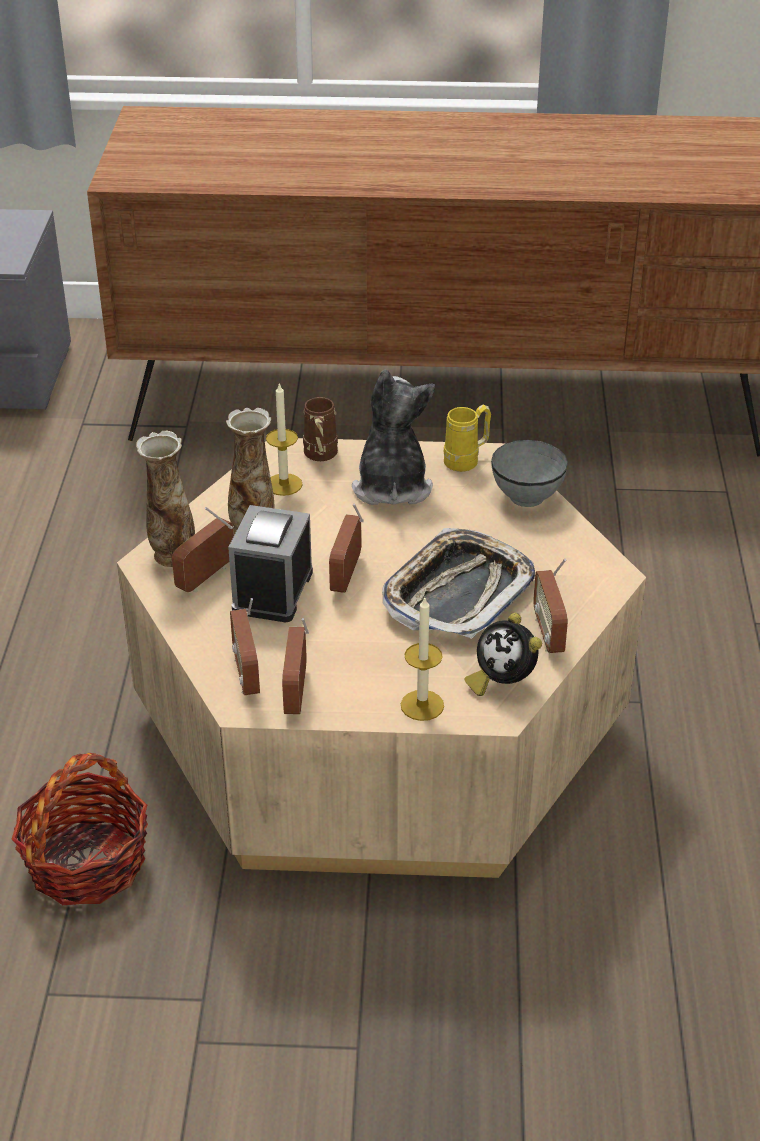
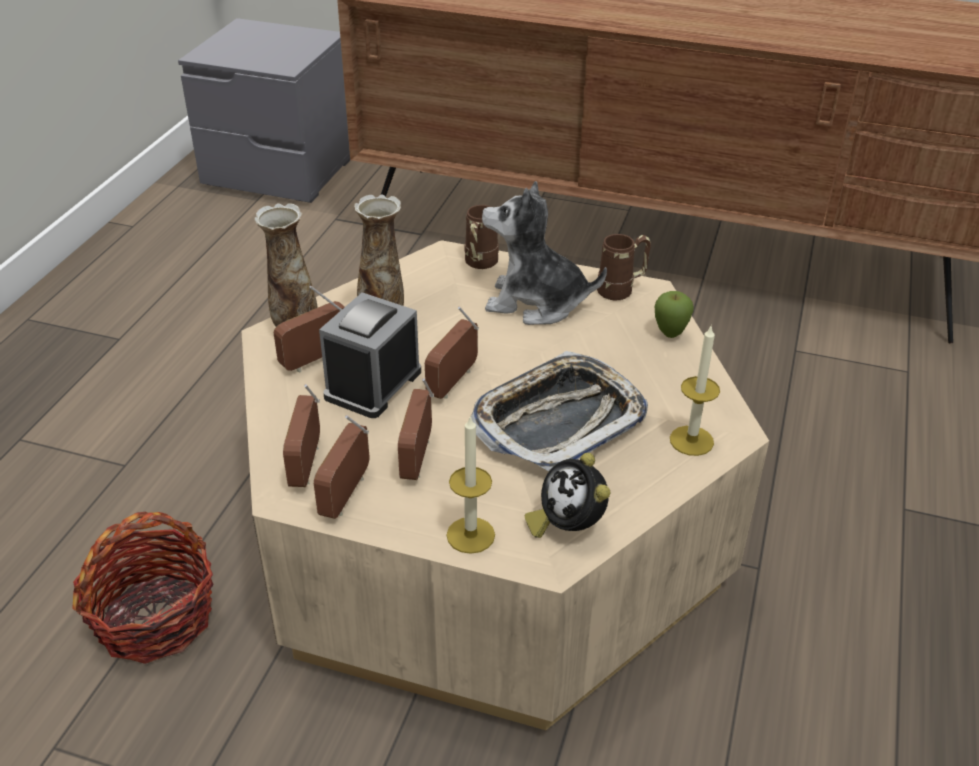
camera: 15 degrees right, 0 degrees up
candle [266,382,303,496] -> candle moved to [670,326,720,456]
plush toy [352,369,435,505] -> plush toy turned 90 degrees counterclockwise [482,181,607,325]
yellow mug [444,405,491,472] -> brown mug [597,234,651,301]
grey bowl [491,440,568,507] -> apple [655,291,694,338]
radio [533,559,568,653] -> radio moved to [398,378,434,480]

